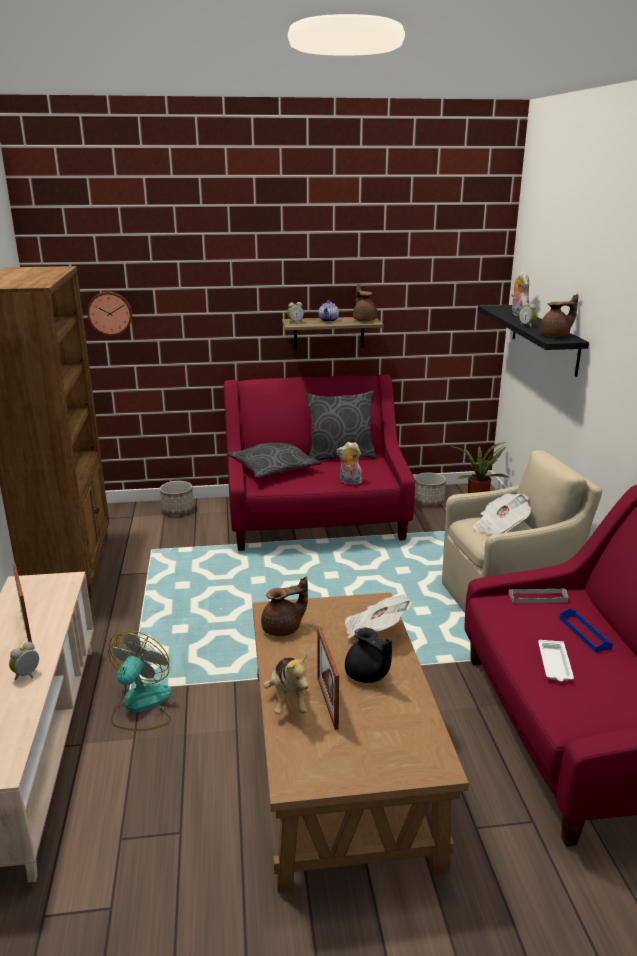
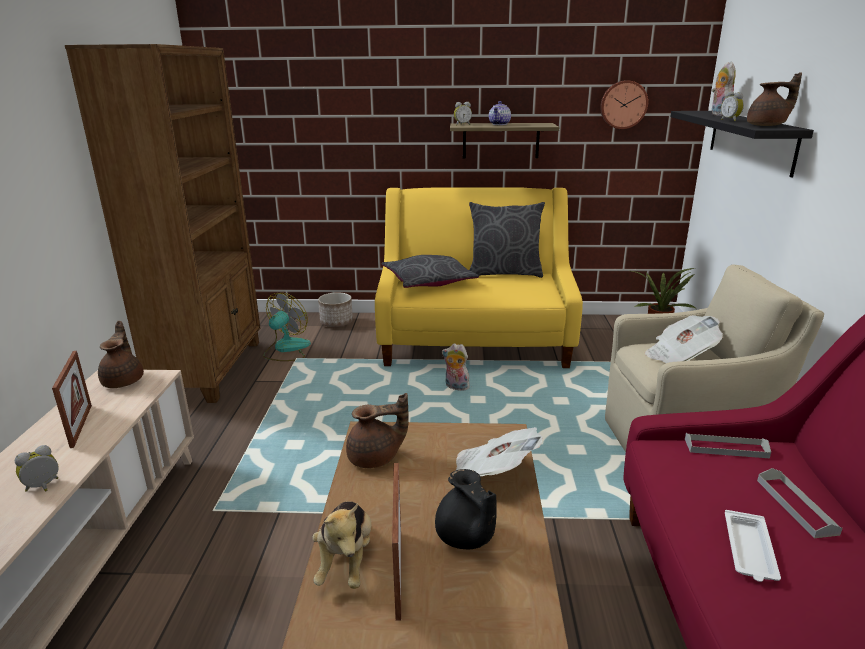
camera: 10 degrees right, 0 degrees up
wall clock [87,292,132,336] -> wall clock moved to [600,80,648,129]
fan [108,631,172,731] -> fan moved to [263,293,311,361]
red sofa [224,374,415,551] -> yellow sofa [375,187,583,368]
plush toy [337,442,362,485] -> plush toy moved to [442,343,470,391]
brown teapot [353,284,378,322] -> brown teapot moved to [98,321,144,388]
planter [414,472,446,506] -> none
blue tray [559,609,613,652] -> grey tray [757,468,843,538]

